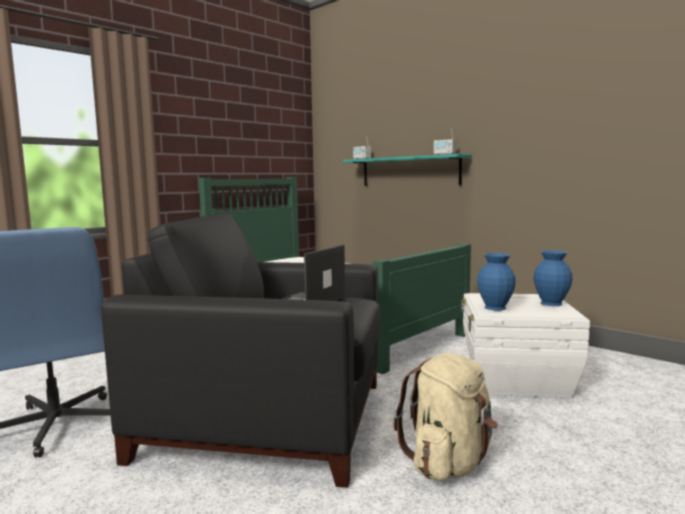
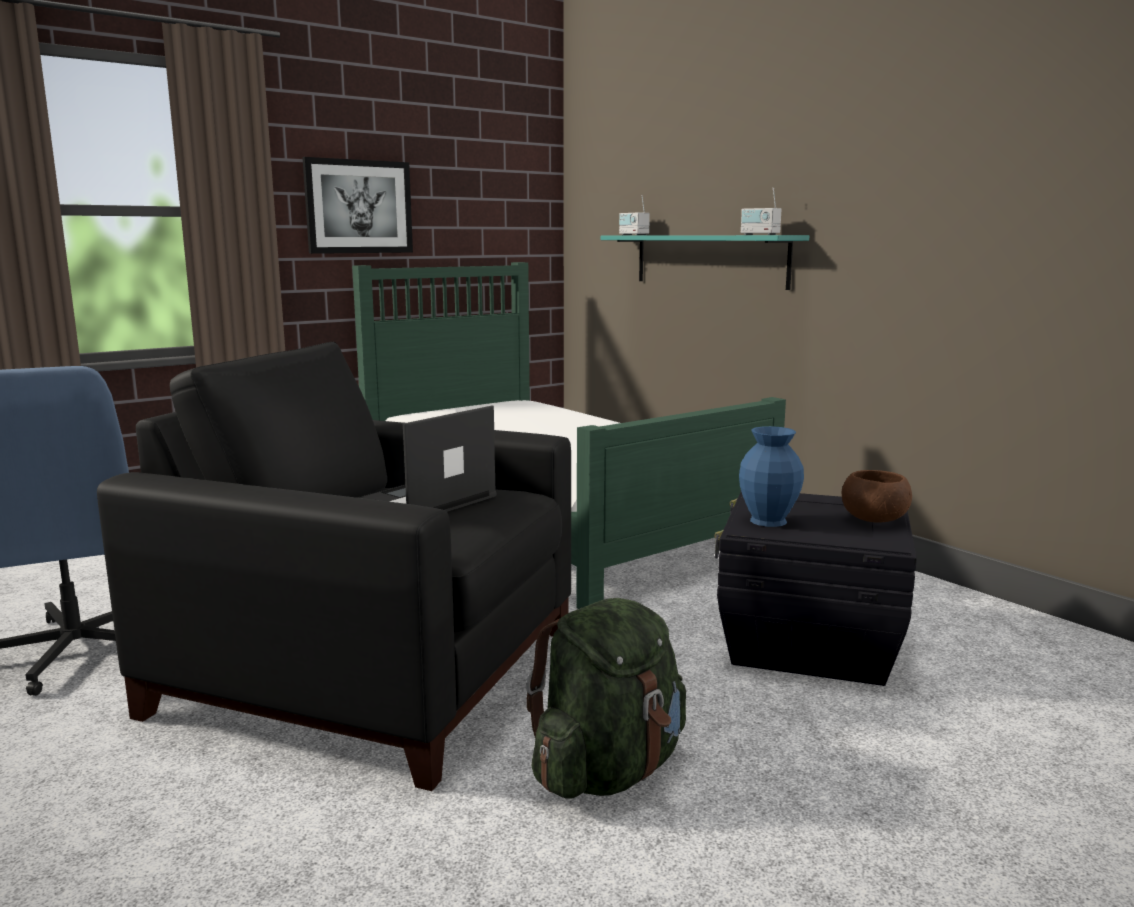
camera: 10 degrees right, 5 degrees up
beige backpack [393,353,498,481] -> green backpack [526,598,686,799]
white storage box [461,293,590,398] -> black storage box [714,492,917,686]
blue vase [534,250,573,306] -> brown bowl [842,470,912,523]
none -> picture [302,157,413,254]

